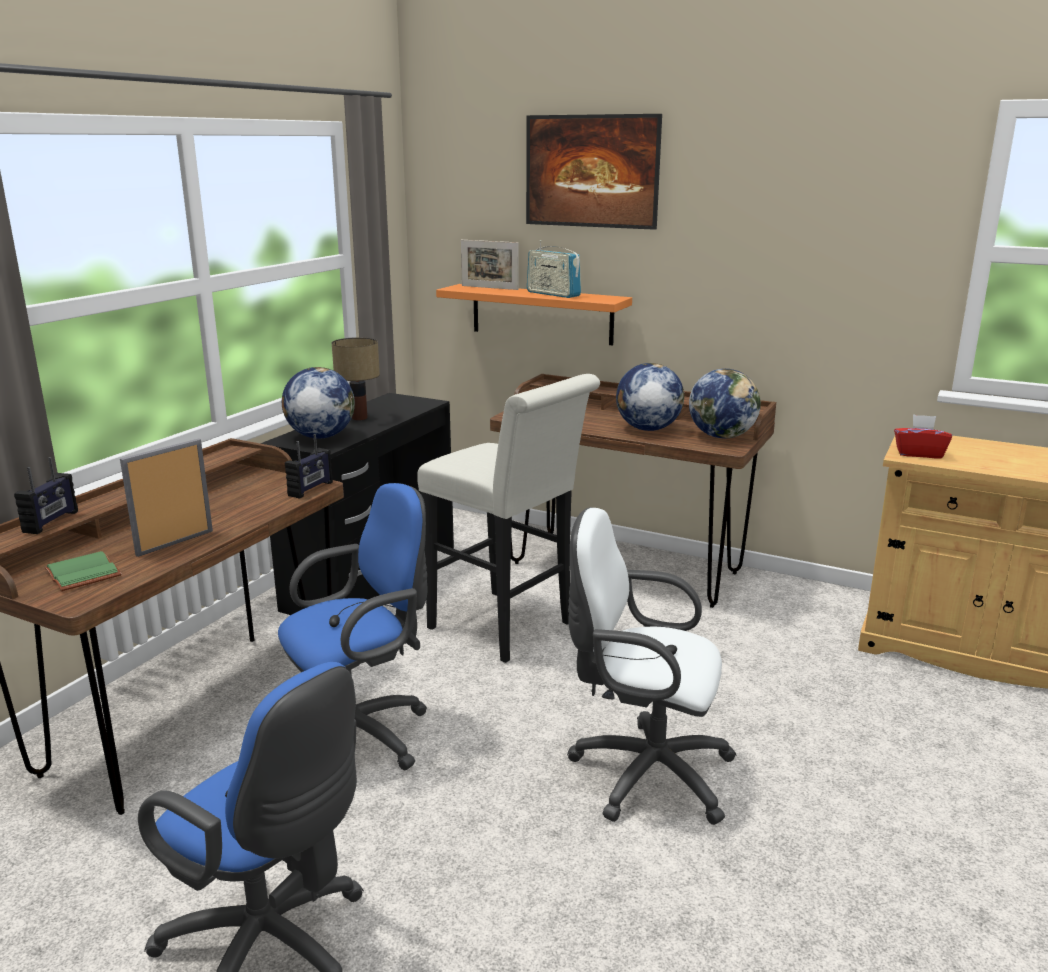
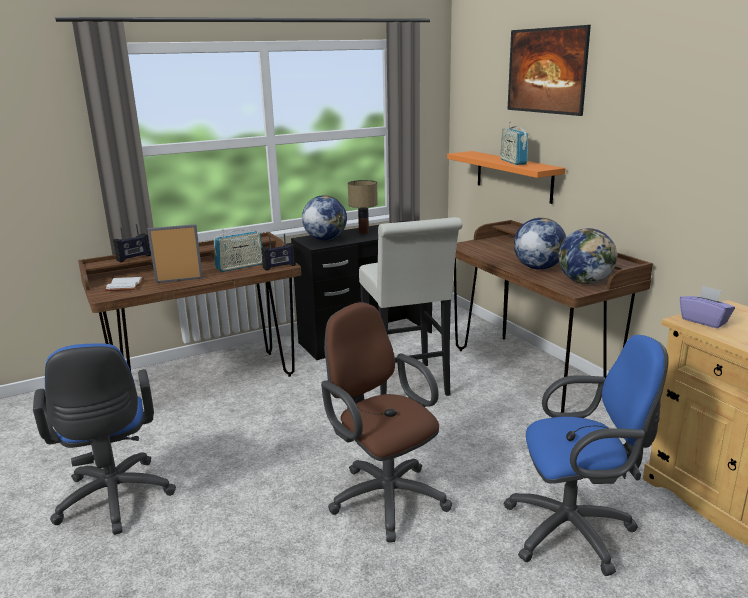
camera: 35 degrees right, 0 degrees up
green book [45,551,121,591] -> white book [105,277,144,291]
blue office chair [278,483,428,770] -> blue office chair moved to [503,335,669,576]
picture frame [461,240,519,290] -> none
white office chair [567,507,736,825] -> brown office chair [321,302,452,542]
red tissue box [894,414,952,458] -> purple tissue box [680,286,735,328]
none -> radio [214,229,263,272]

